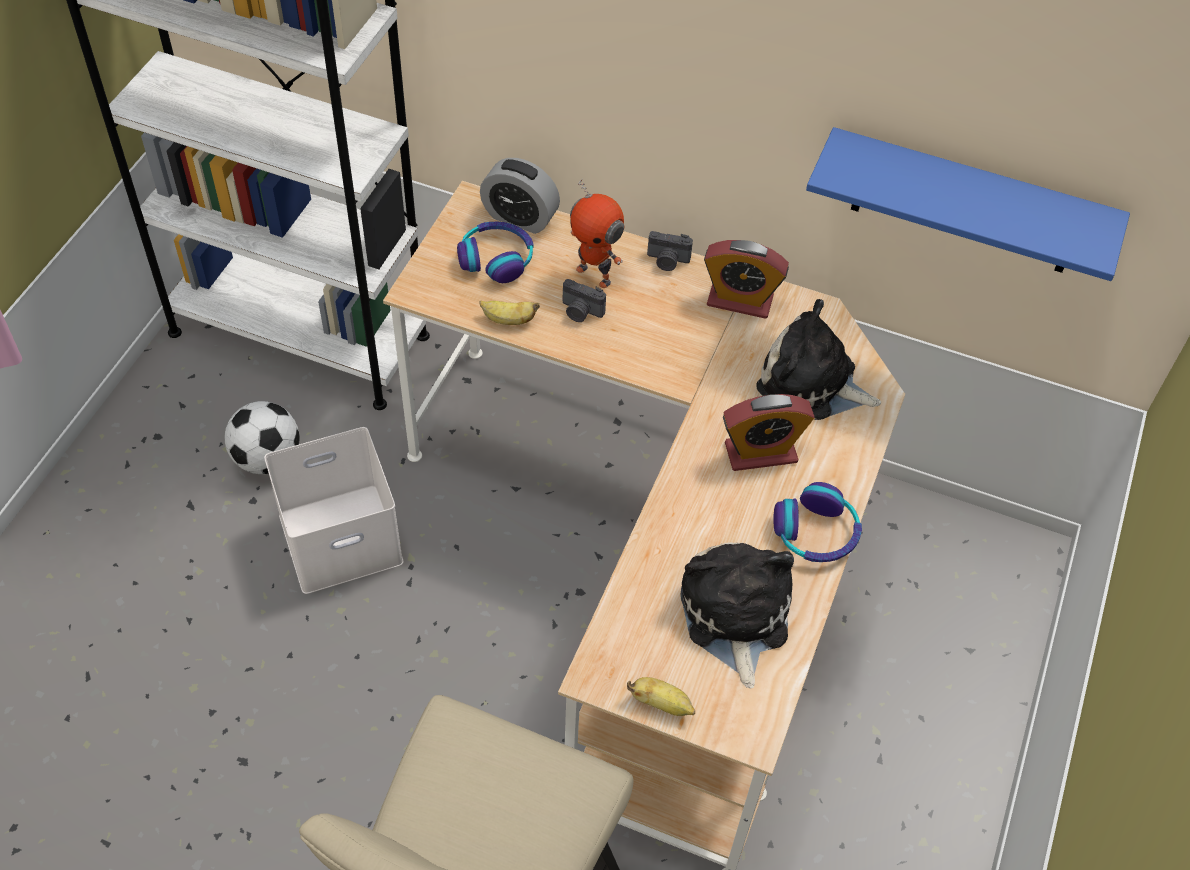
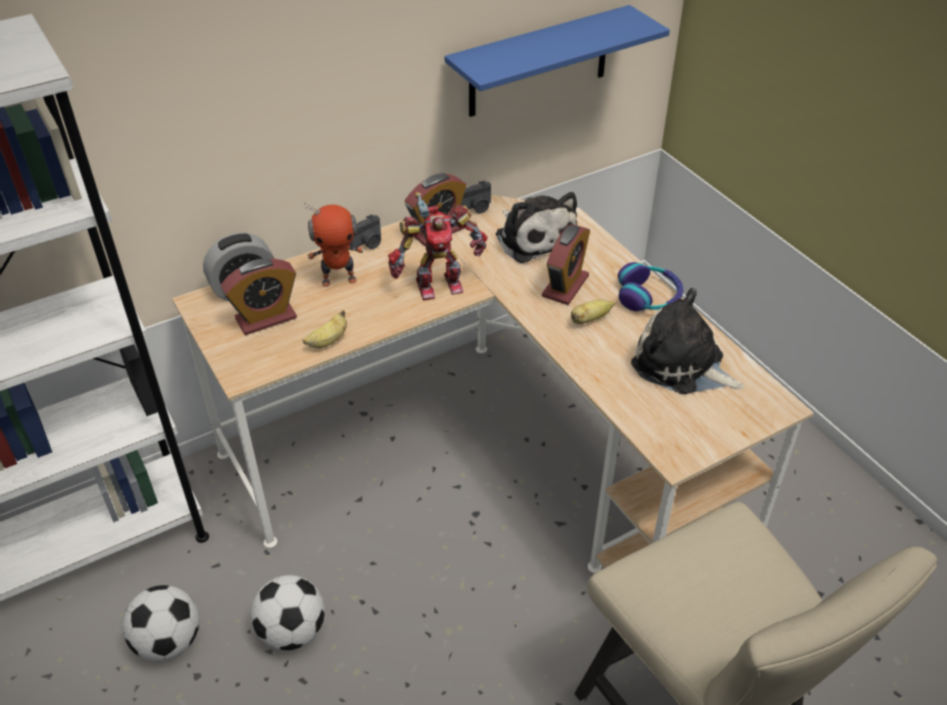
camera: 50 degrees left, 10 degrees down
white storage box [264,427,404,594] -> football [251,575,325,650]
headphones [457,222,534,283] -> alarm clock [221,258,297,335]
camera [563,279,606,322] -> camera moved to [460,181,491,213]
banana [627,677,695,716] -> banana moved to [571,299,616,324]
plush toy [756,299,881,420] -> plush toy turned 90 degrees counterclockwise [496,192,577,263]
none -> toy robot [388,192,487,300]

